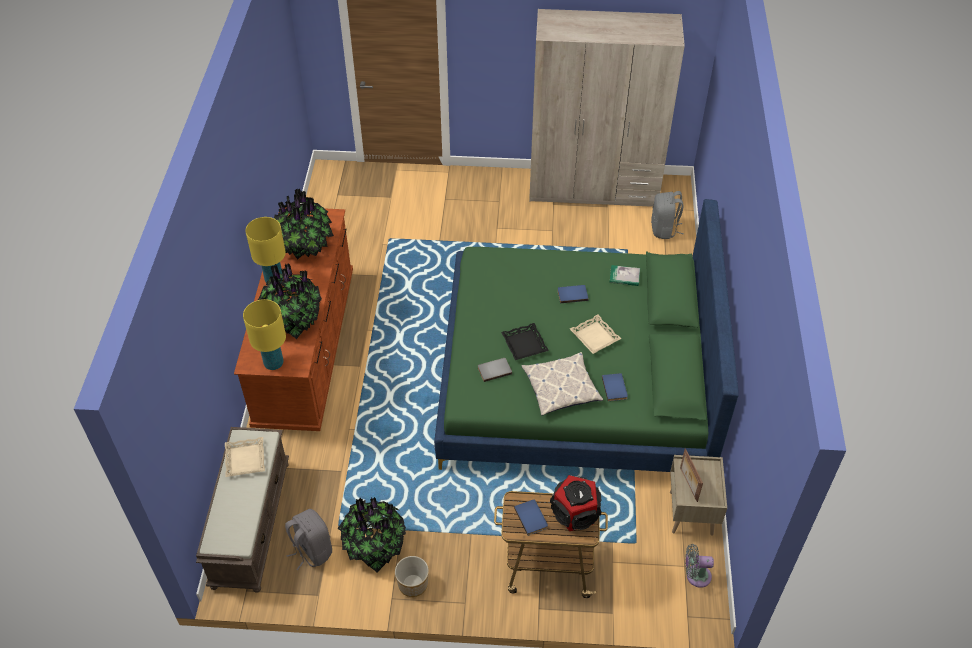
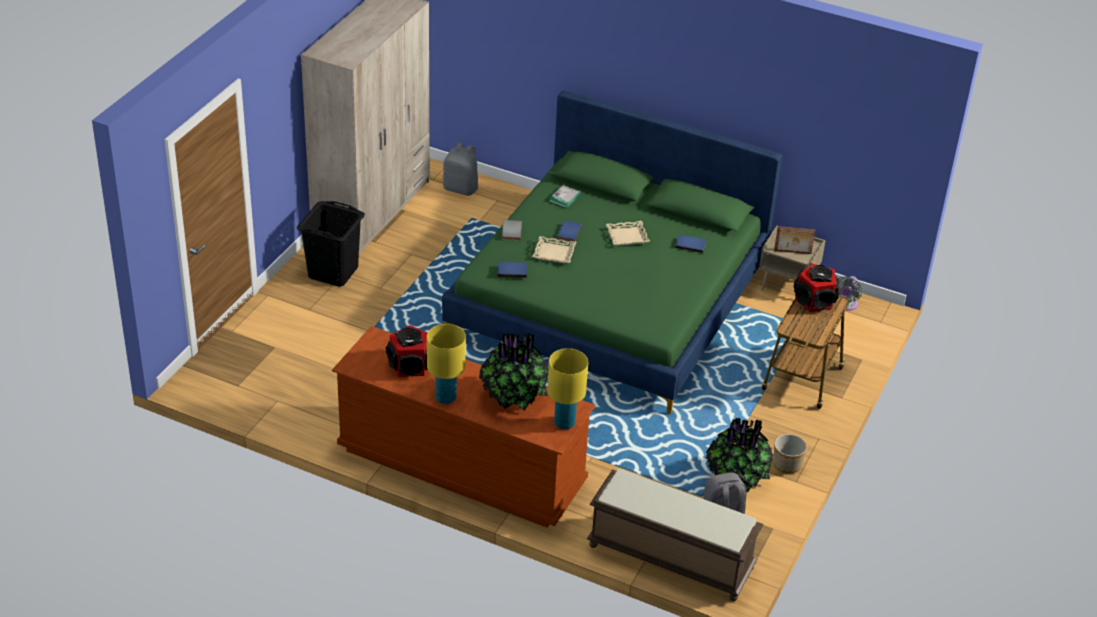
camera: 70 degrees left, 10 degrees down
beige tray [225,437,265,477] -> beige tray moved to [532,236,576,264]
potted plant [274,189,334,260] -> speaker [386,325,427,377]
grey book [478,358,512,382] -> grey book moved to [502,220,522,241]
black tray [501,323,549,360] -> none
blue book [514,499,548,536] -> blue book moved to [497,262,527,277]
pillow [522,352,603,415] -> none
none -> black laundry basket [297,201,365,287]

